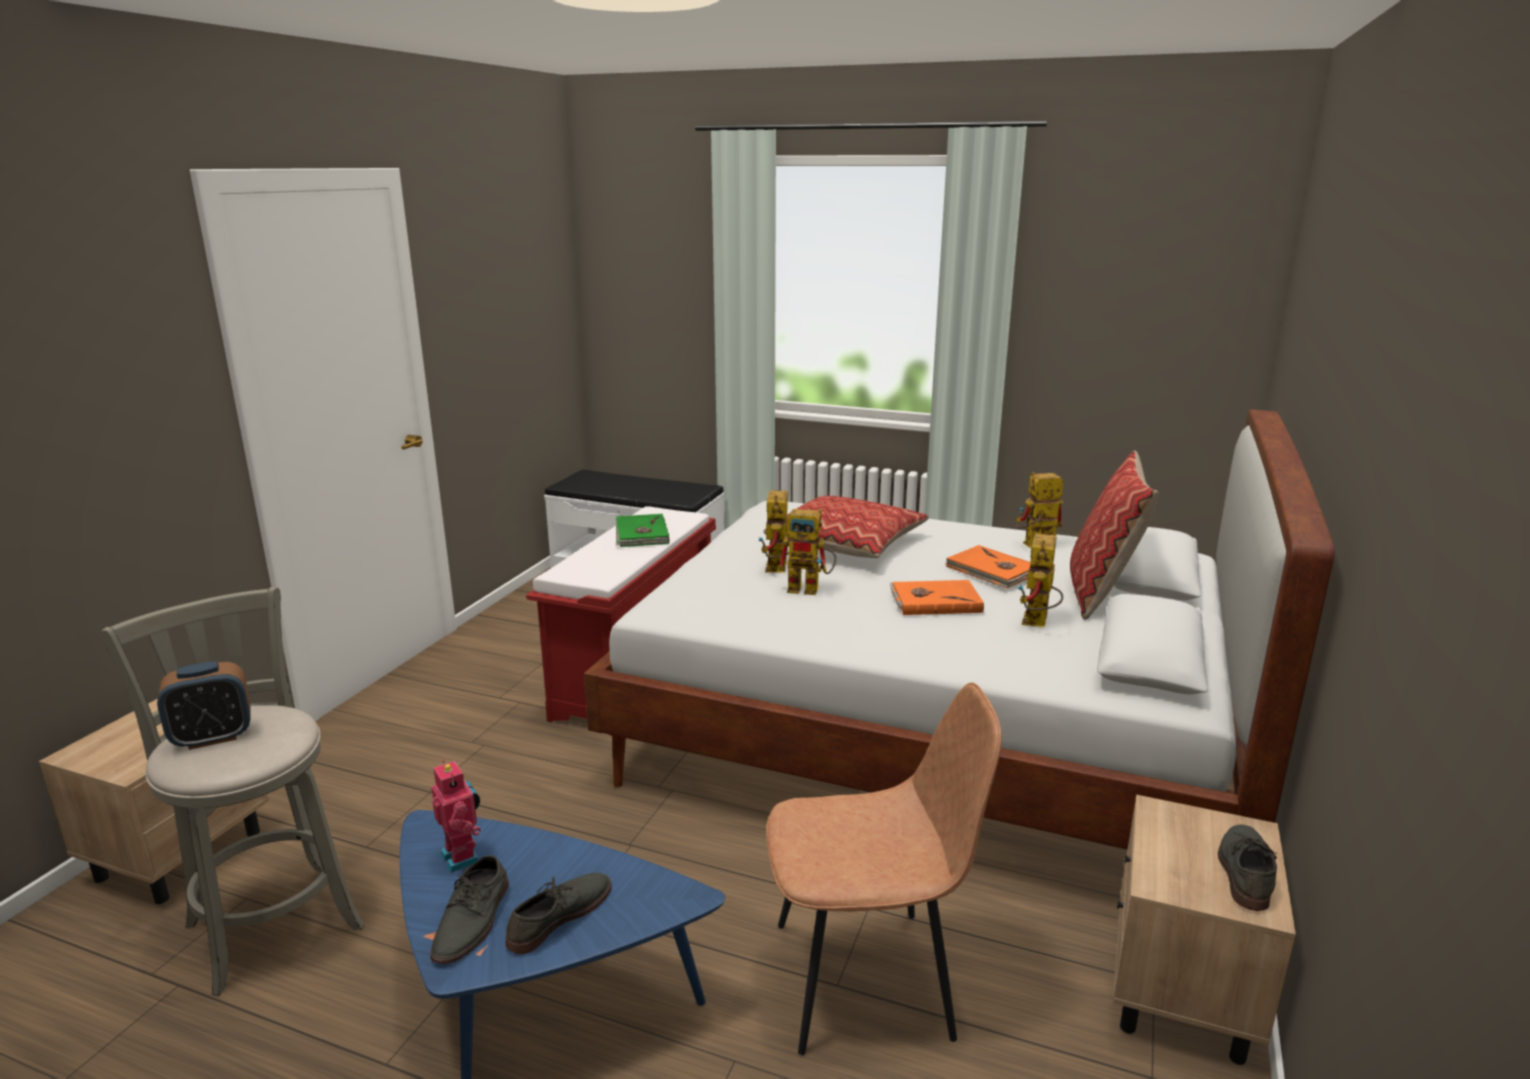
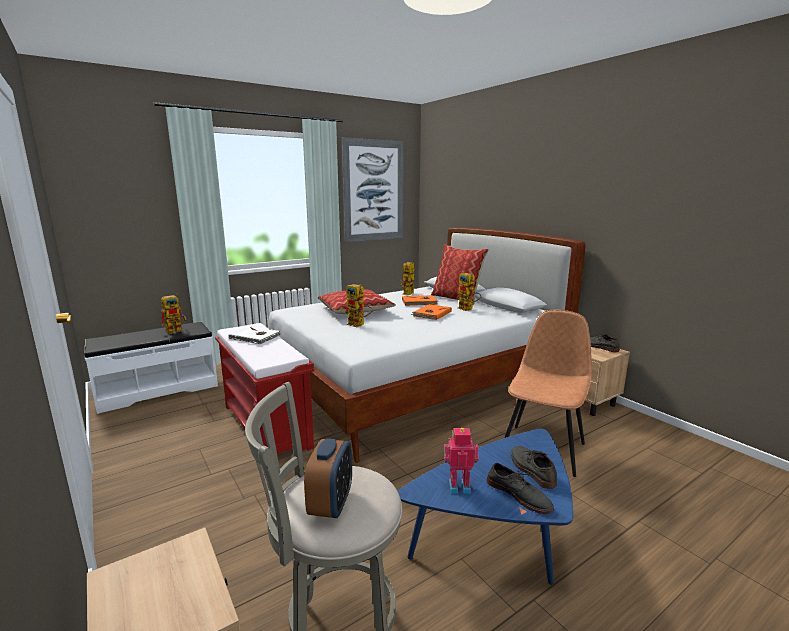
camera: 55 degrees left, 5 degrees down
green book [616,514,670,547] -> white book [228,326,280,345]
toy robot [777,509,836,595] -> toy robot moved to [161,293,187,334]
none -> picture [342,137,404,242]

